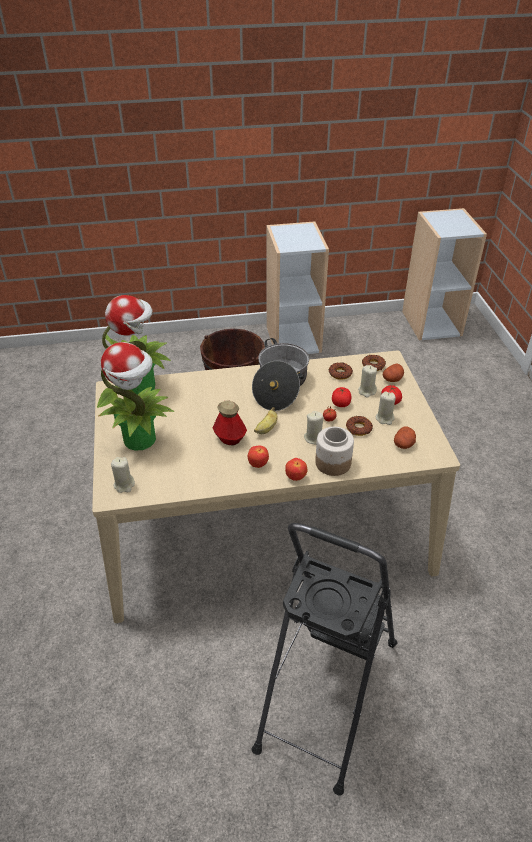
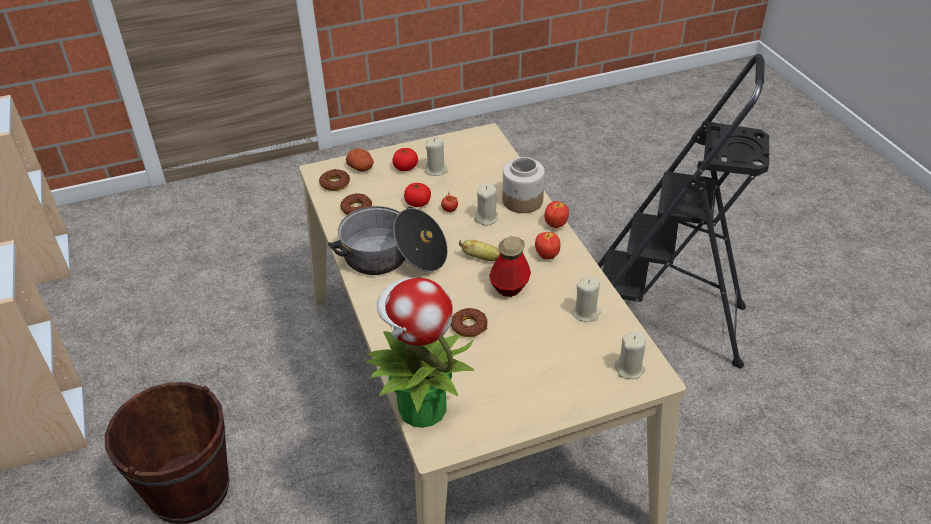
camera: 100 degrees left, 0 degrees up
potted plant [97,342,174,451] -> none
donut [346,416,373,436] -> donut moved to [451,308,487,337]
beige candle [358,365,377,398] -> beige candle moved to [571,277,601,322]
potato [394,426,416,449] -> none

